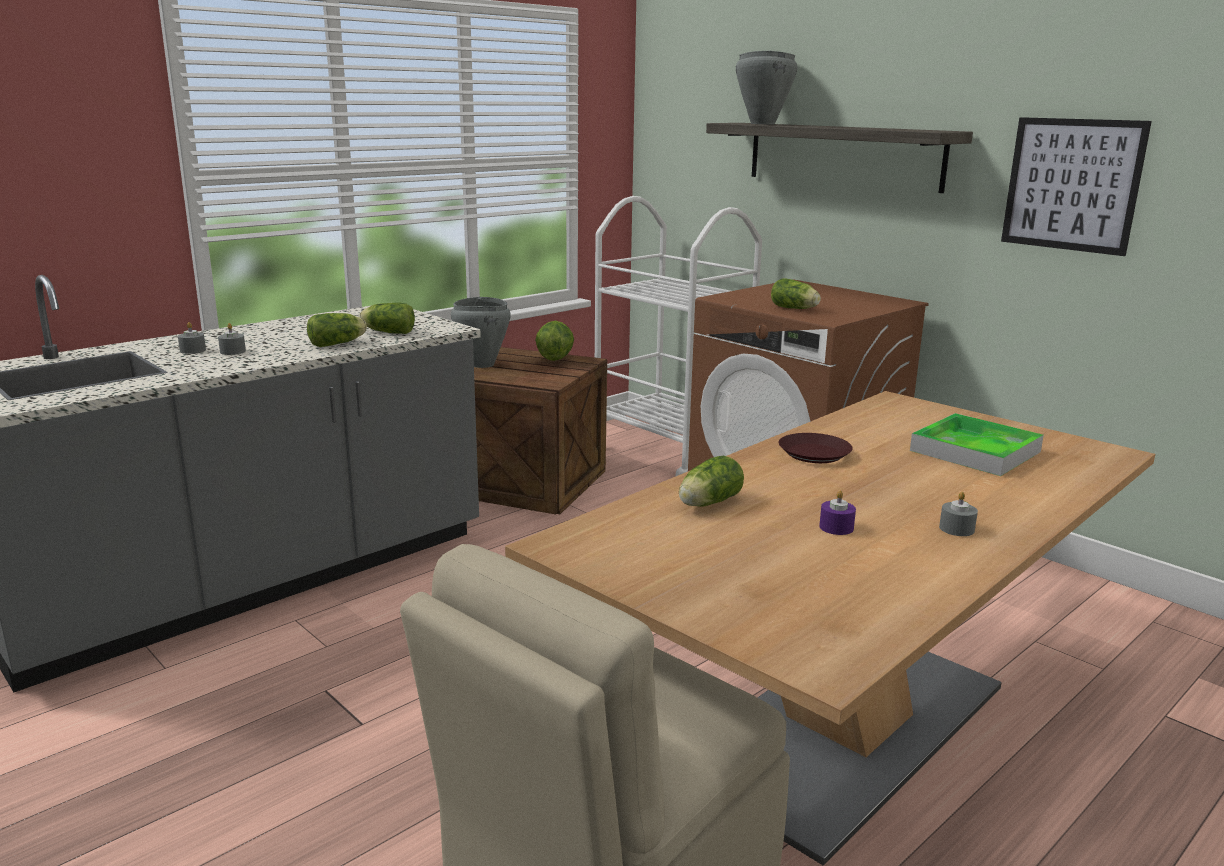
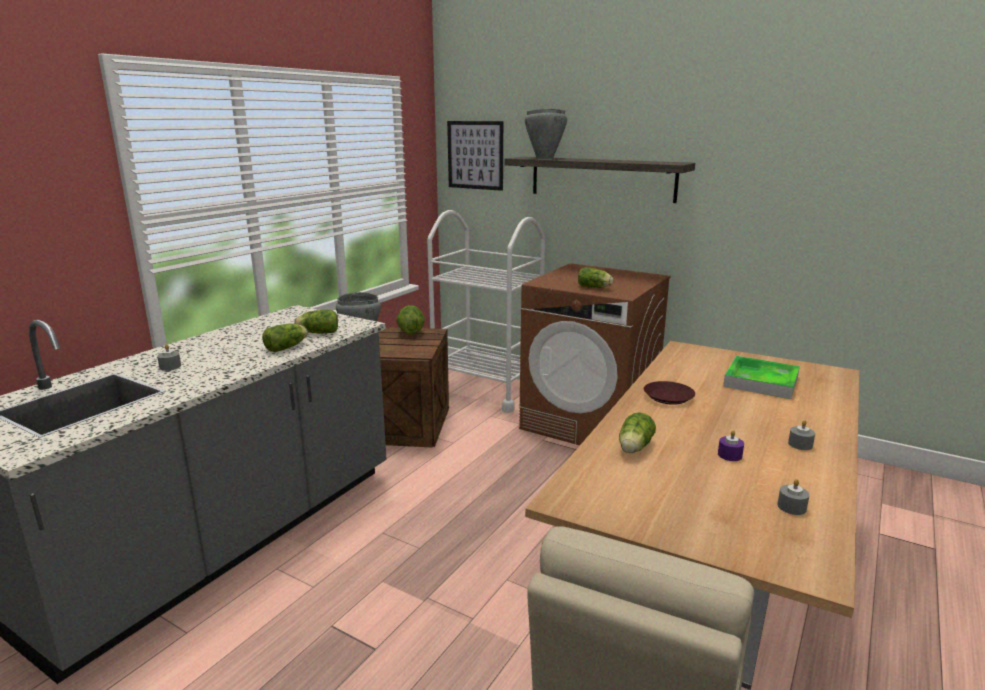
camera: 15 degrees left, 0 degrees up
grey candle [218,323,246,355] -> grey candle moved to [777,479,809,515]
picture [1001,117,1152,256] -> picture moved to [447,121,503,191]

